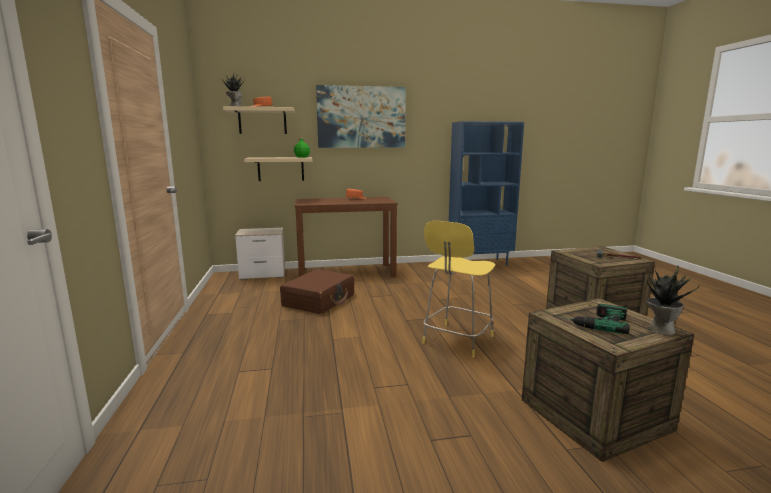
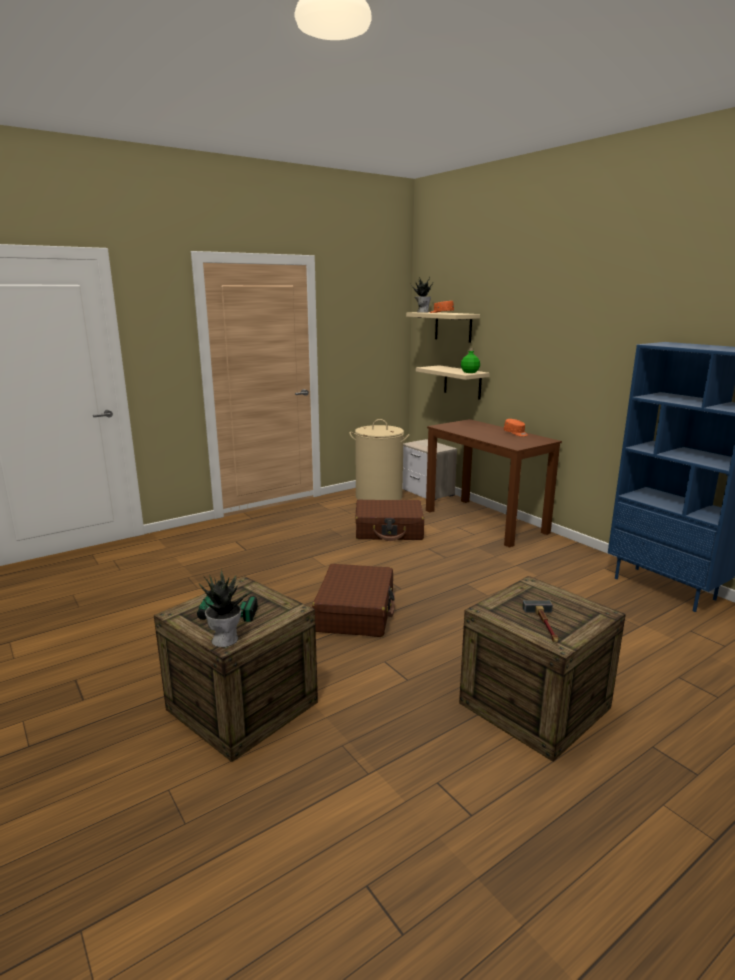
camera: 65 degrees right, 5 degrees up
picture [316,85,406,148] -> none
yellow stool [422,221,495,358] -> brown suitcase [312,564,395,637]
none -> beige laundry basket [349,419,409,500]

